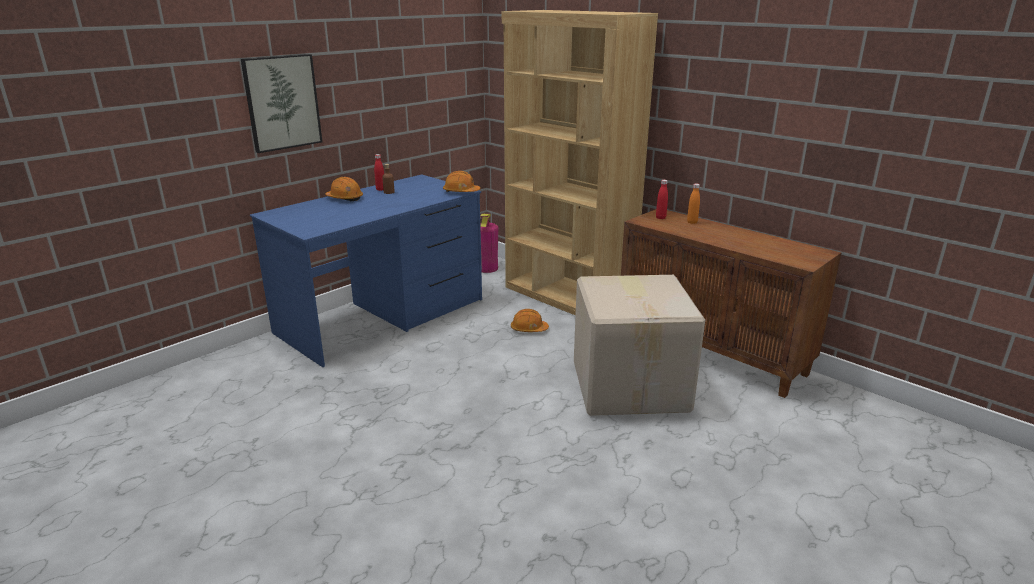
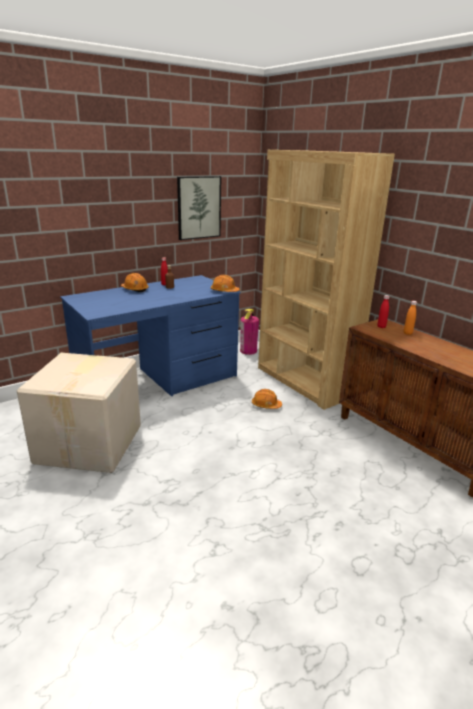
camera: 10 degrees right, 0 degrees up
picture [241,54,322,153] -> picture moved to [177,176,221,240]
cardboard box [574,275,705,416] -> cardboard box moved to [17,353,141,473]

